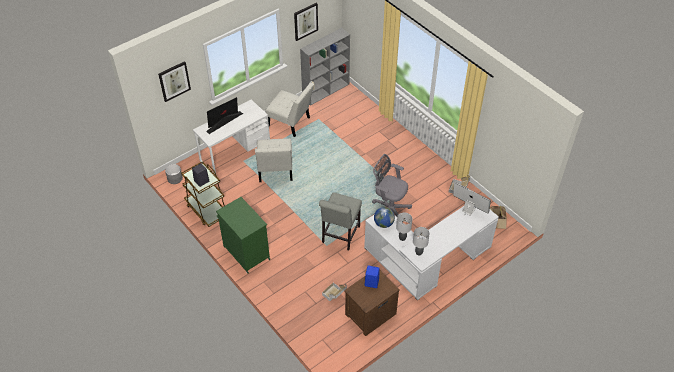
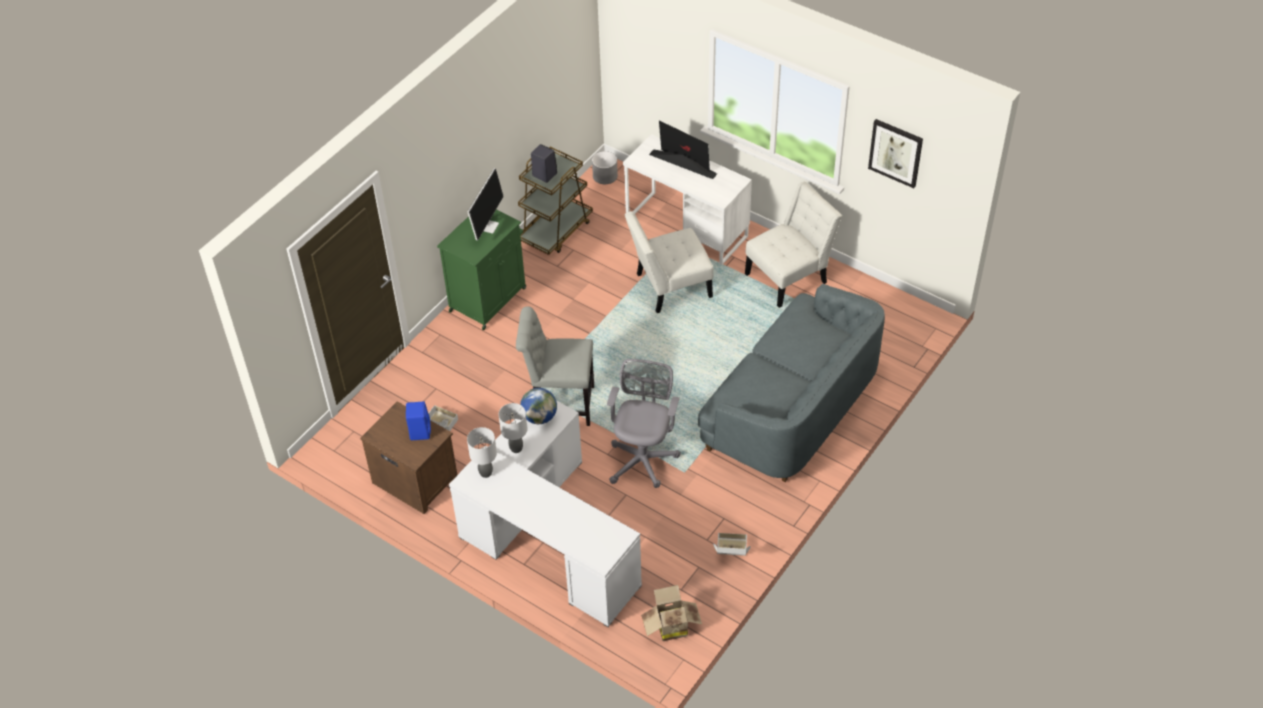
camera: 75 degrees right, 0 degrees up
picture [158,61,191,102] -> none
white chair [266,82,314,137] -> white chair turned 135 degrees counterclockwise [745,182,842,308]
grey bookcase [300,28,350,106] -> none
monitor [453,182,491,216] -> monitor moved to [468,168,504,240]
none -> grey sofa [698,284,885,482]

